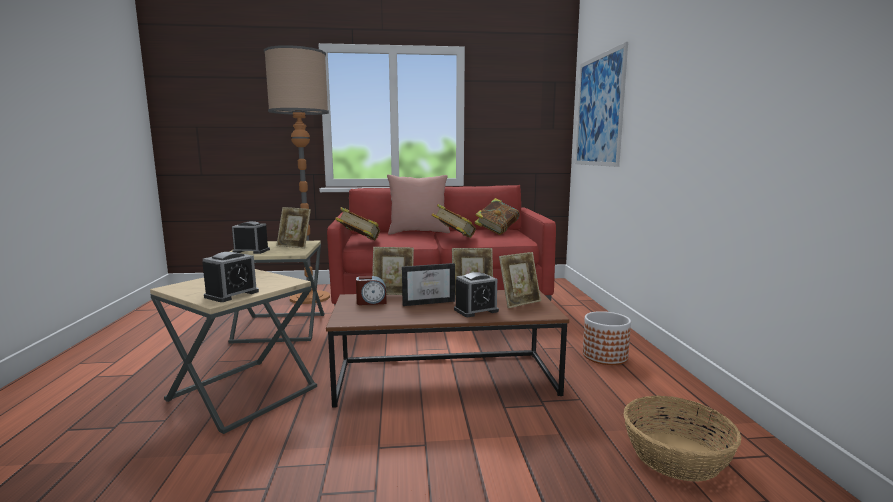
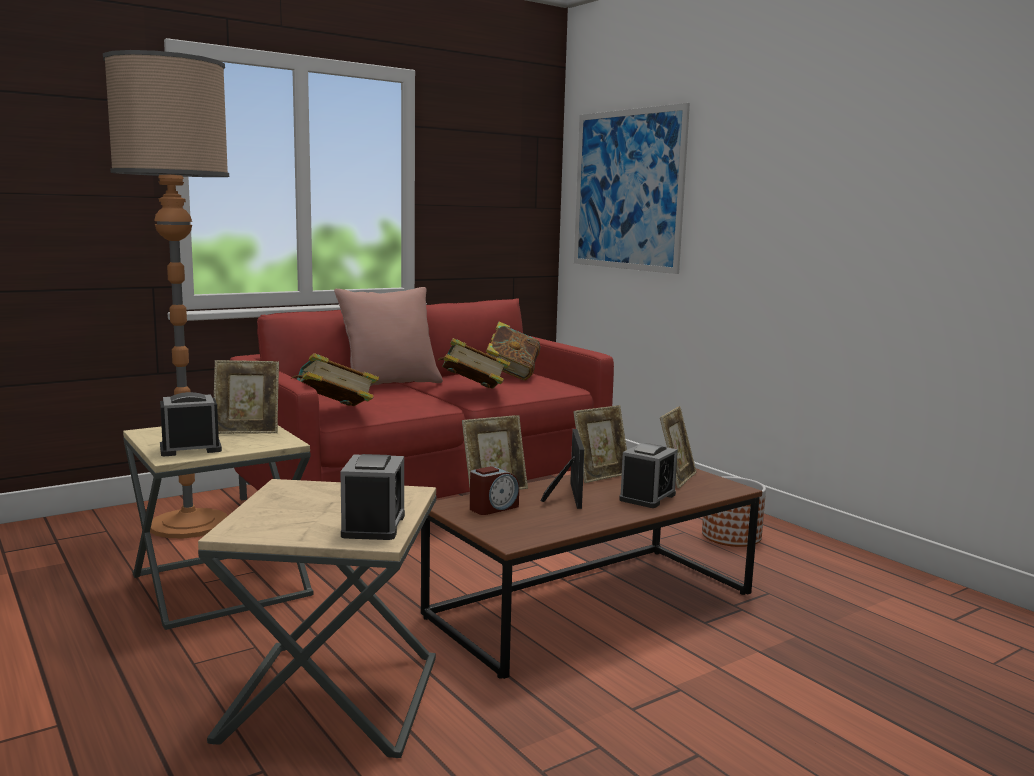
camera: 30 degrees left, 0 degrees up
picture frame [402,263,455,306] -> picture frame turned 45 degrees counterclockwise [541,429,584,509]
basket [624,396,742,482] -> none

